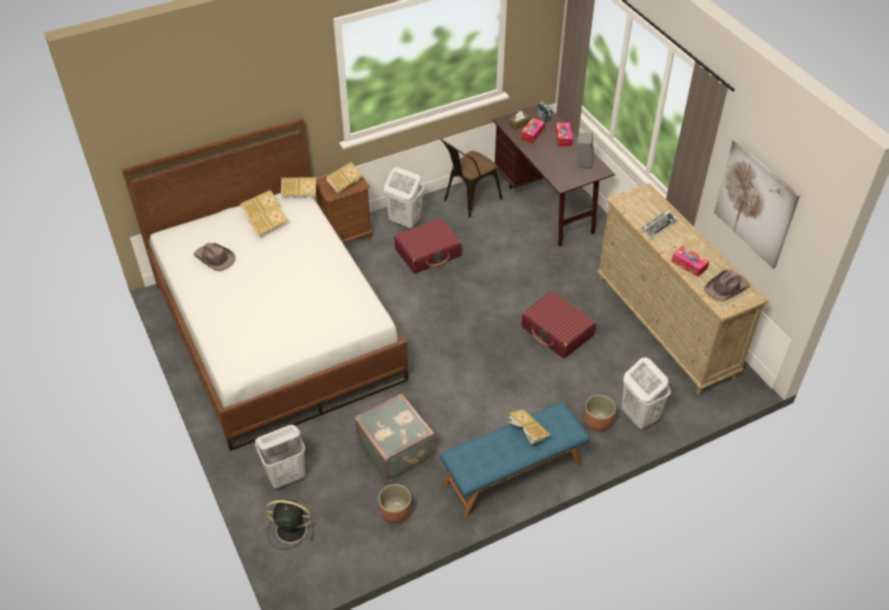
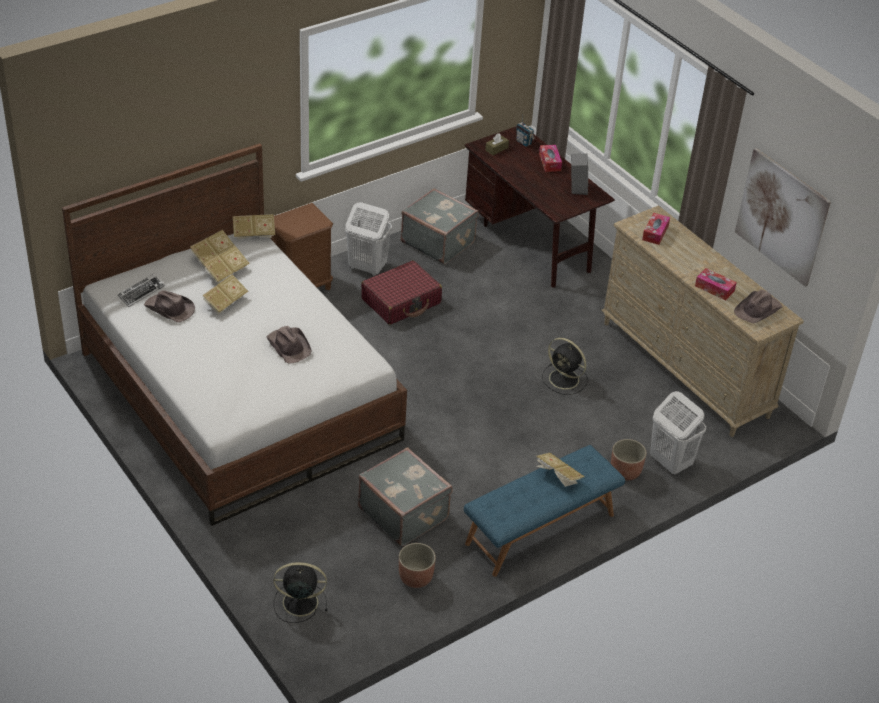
camera: 10 degrees left, 5 degrees down
white laundry basket [255,425,305,489] -> none
book [326,162,363,193] -> book moved to [203,275,248,315]
brown chair [440,138,502,218] -> grey suitcase [401,188,479,264]
tissue box [521,118,545,143] -> tissue box moved to [642,213,670,245]
red suitcase [522,291,596,358] -> black fan [542,338,588,395]
keyboard [642,209,678,239] -> keyboard moved to [118,273,165,307]
none -> brown hat [266,326,312,364]

